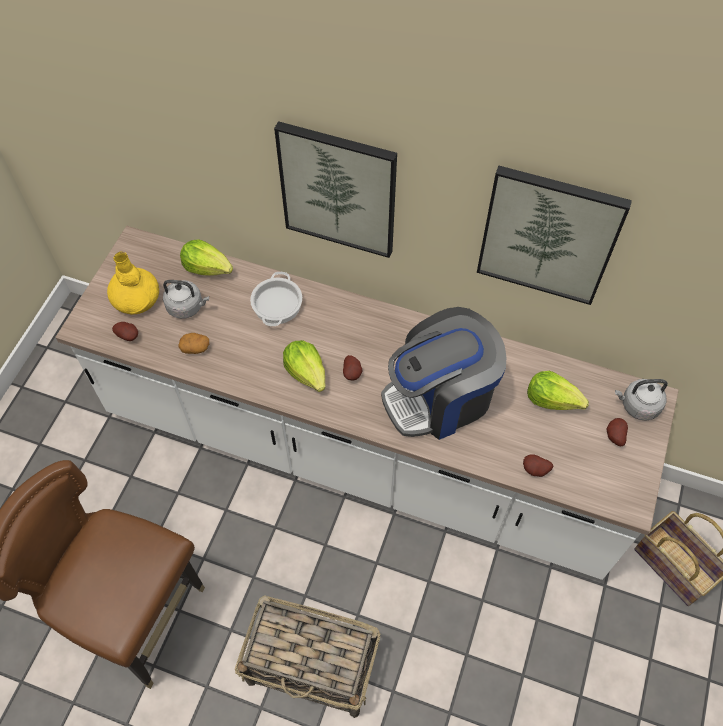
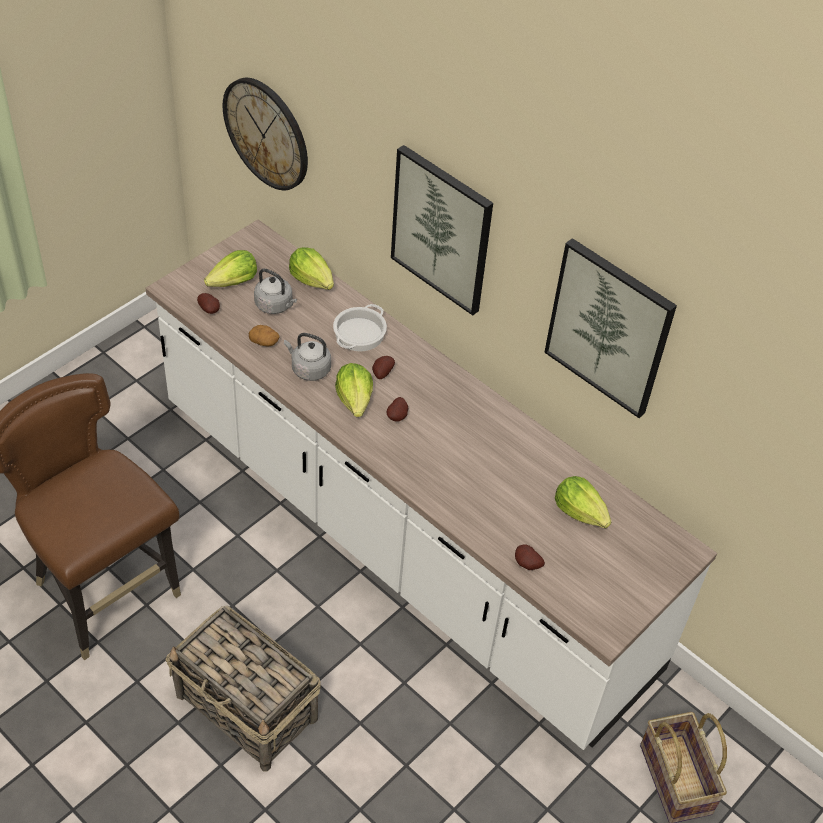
camera: 20 degrees right, 10 degrees down
yellow vase [107,252,159,315] -> lettuce [204,250,257,287]
coffee machine [381,307,507,440] -> none
potato [606,418,628,447] -> potato moved to [372,356,395,379]
grey kettle [615,379,668,421] -> grey kettle moved to [284,333,331,381]
none -> wall clock [223,78,308,190]

